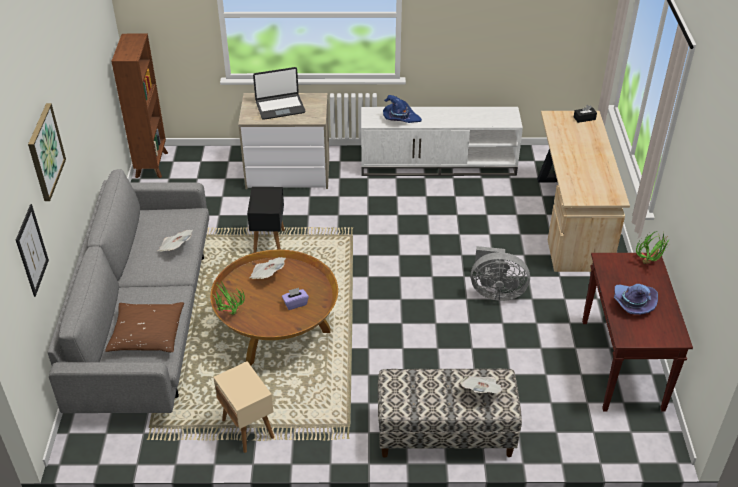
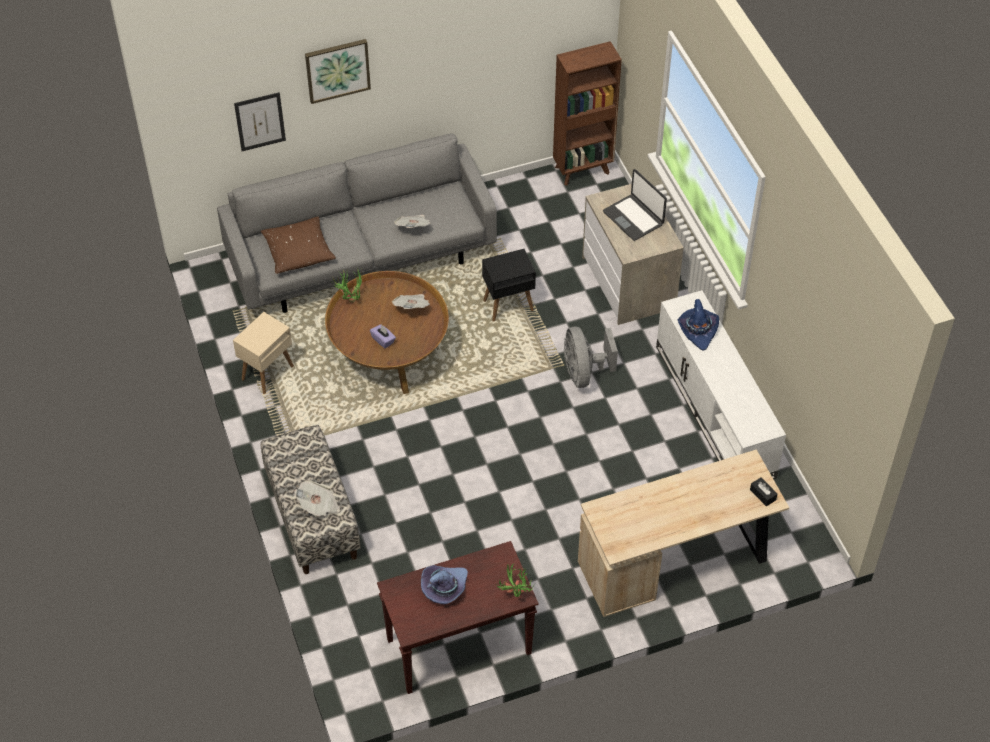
camera: 70 degrees right, 10 degrees up
grey fan [471,246,530,301] -> grey fan moved to [564,327,618,388]

